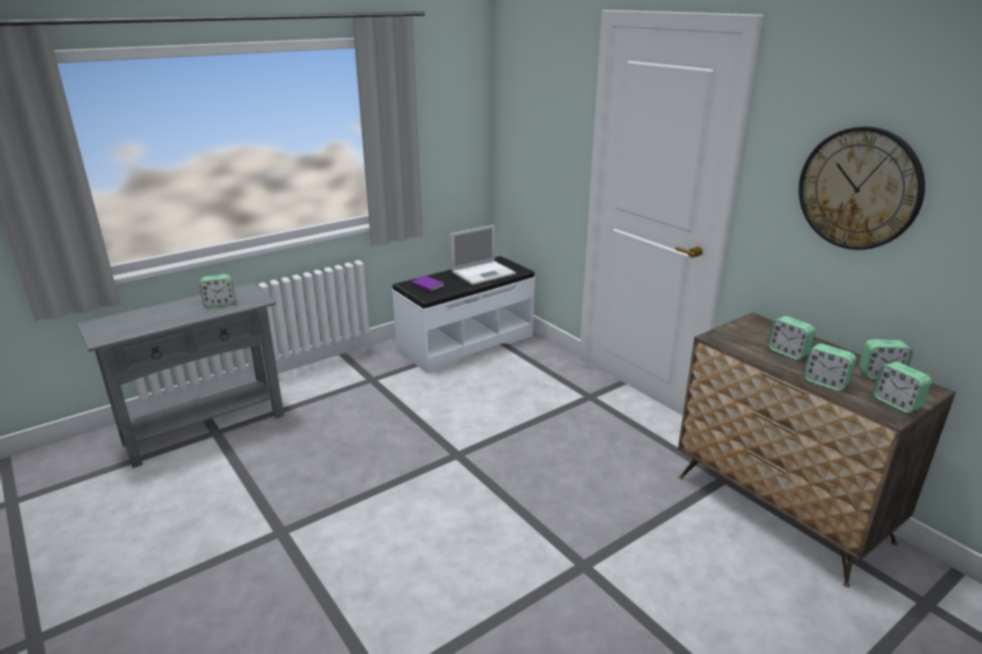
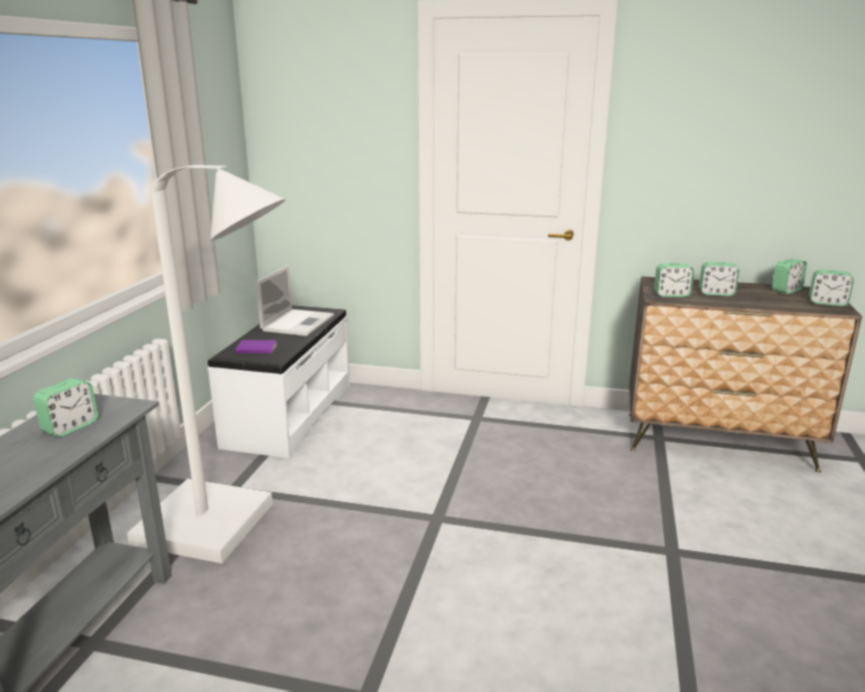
camera: 40 degrees left, 5 degrees down
wall clock [799,126,925,250] -> none
alarm clock [803,343,856,391] -> alarm clock moved to [654,264,694,297]
none -> white floor lamp [127,165,286,563]

